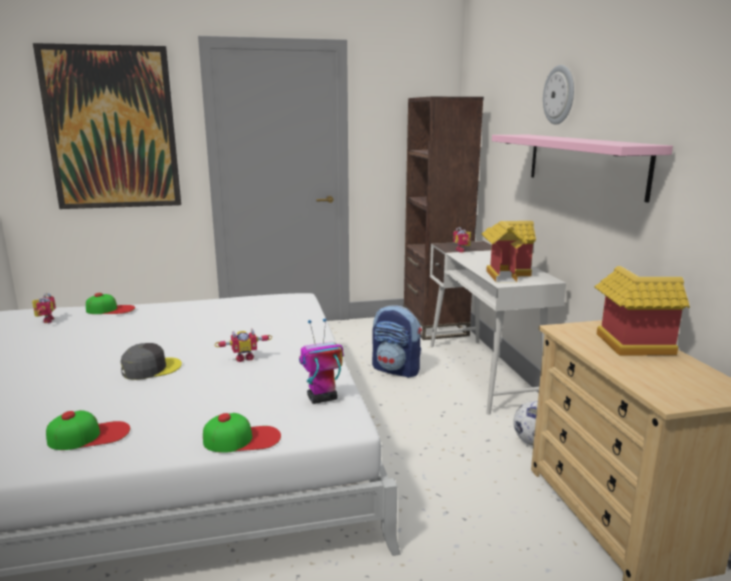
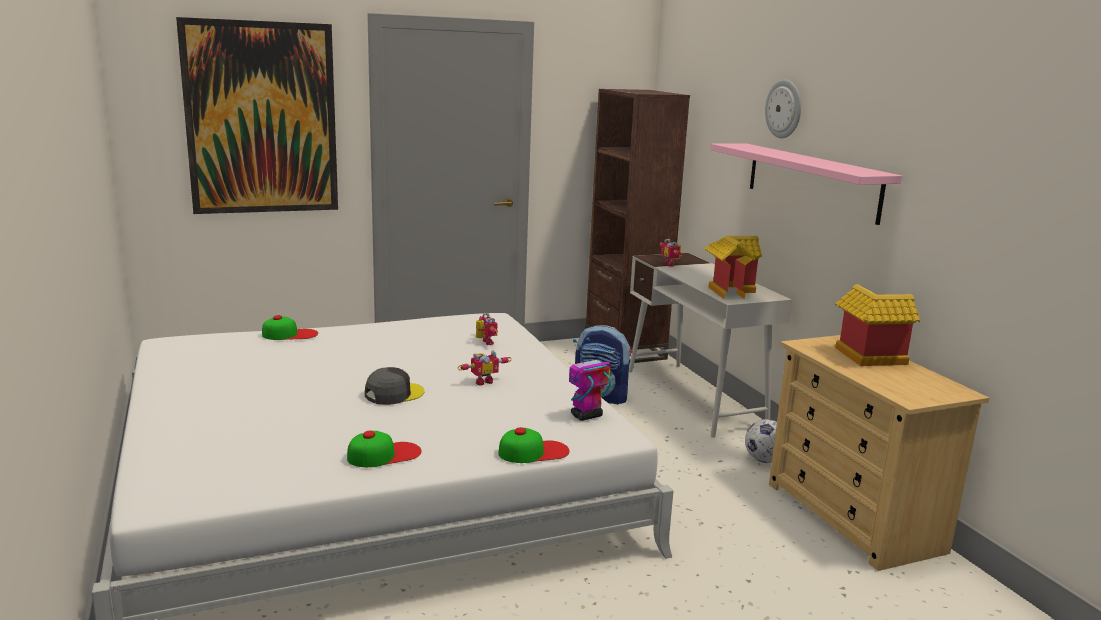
camera: 10 degrees left, 0 degrees up
toy robot [32,293,56,323] -> toy robot moved to [476,313,498,345]

